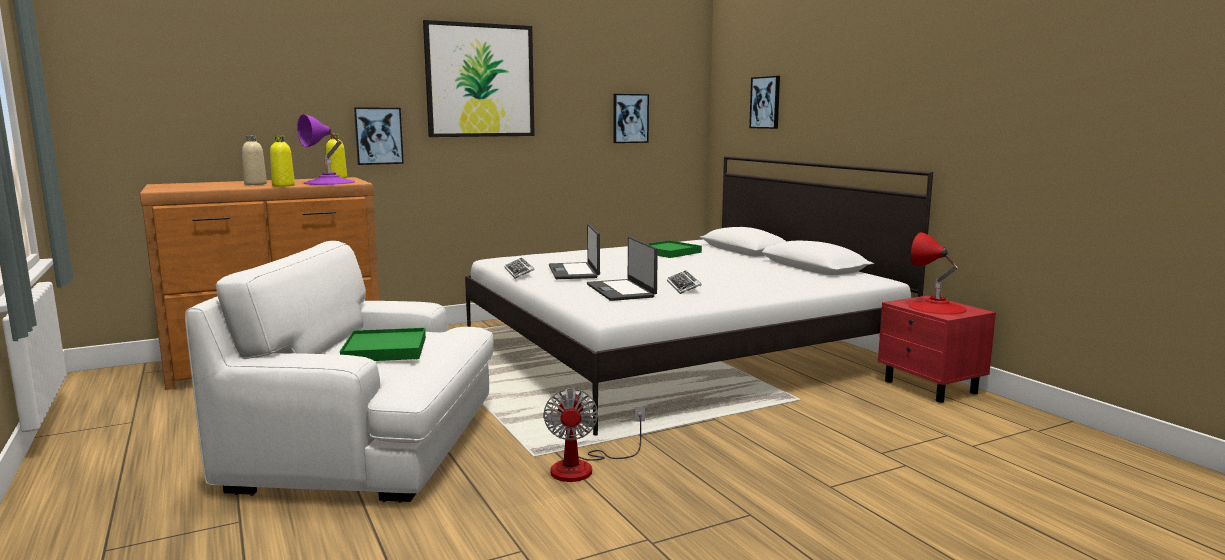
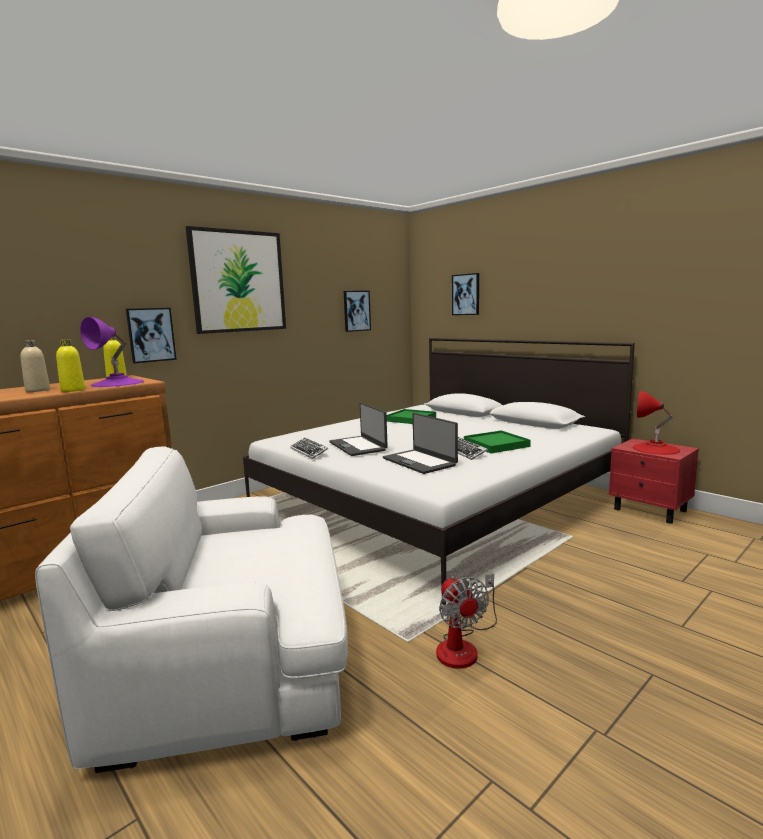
camera: 15 degrees left, 0 degrees up
green tray [340,328,426,361] -> green tray moved to [464,430,531,453]

